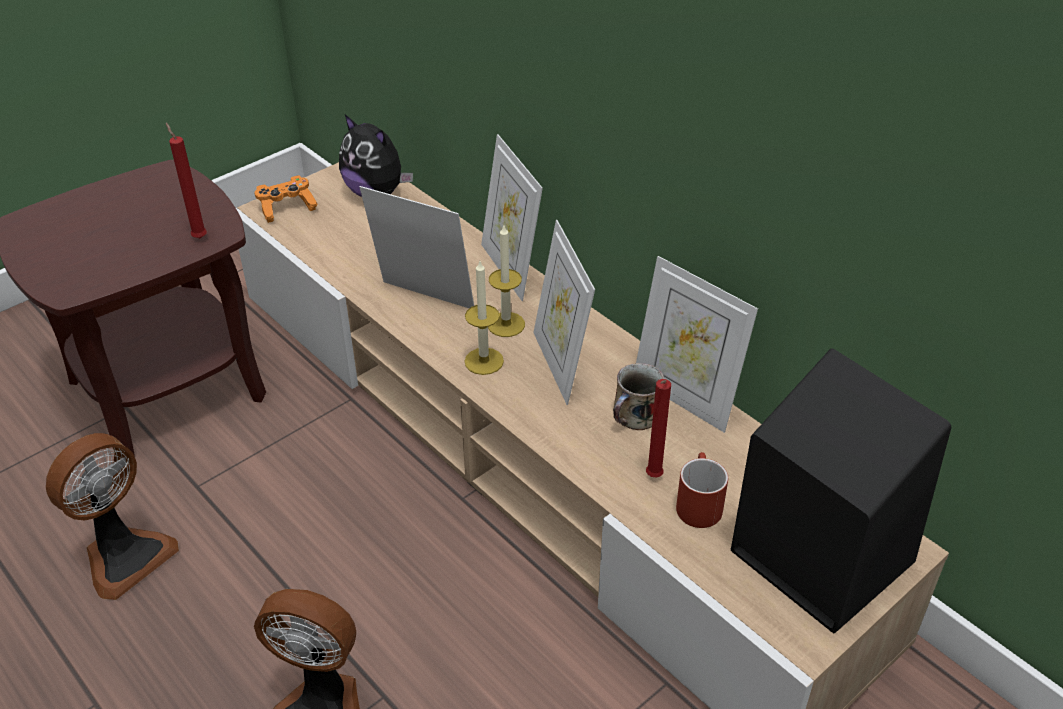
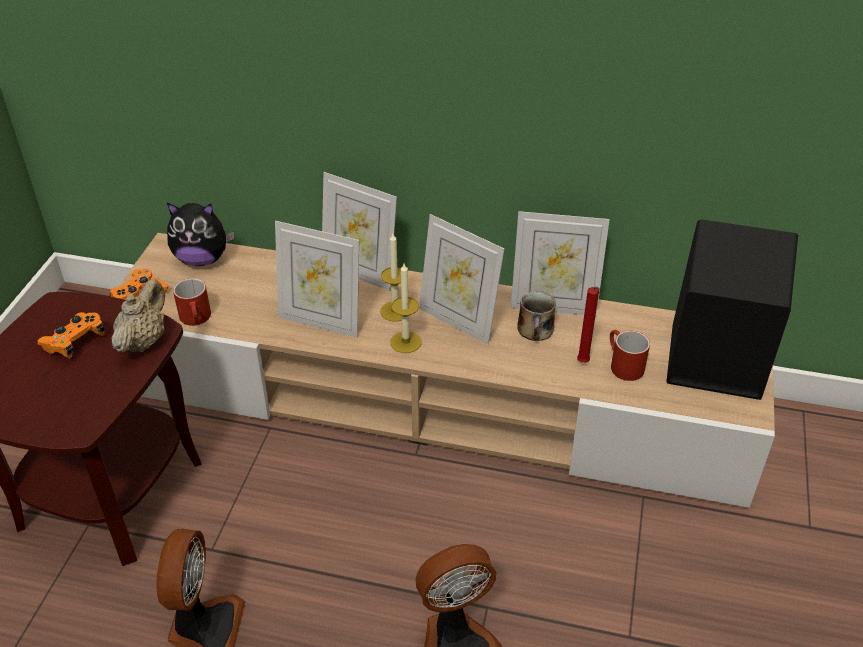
camera: 35 degrees left, 0 degrees up
red candle [166,123,207,238] -> beige teapot [111,279,165,352]
picture frame [360,186,474,308] -> picture frame turned 150 degrees counterclockwise [275,221,359,338]
none -> orange game controller [38,312,105,359]
none -> red mug [173,278,211,326]

